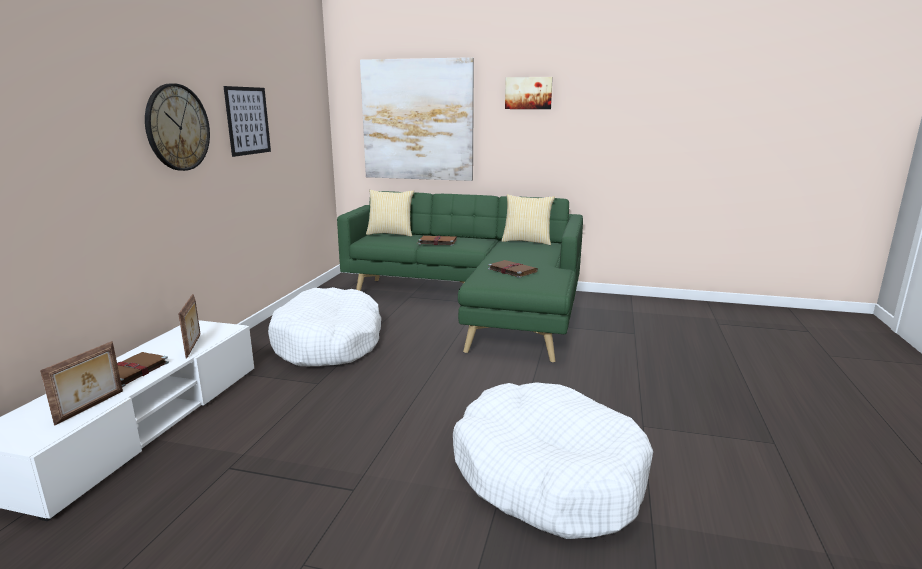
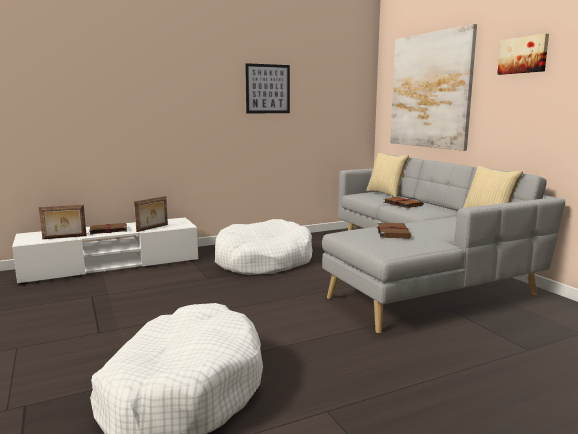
camera: 50 degrees right, 5 degrees down
wall clock [145,83,210,171] -> none
green sofa [337,191,583,363] -> grey sofa [322,155,565,334]

